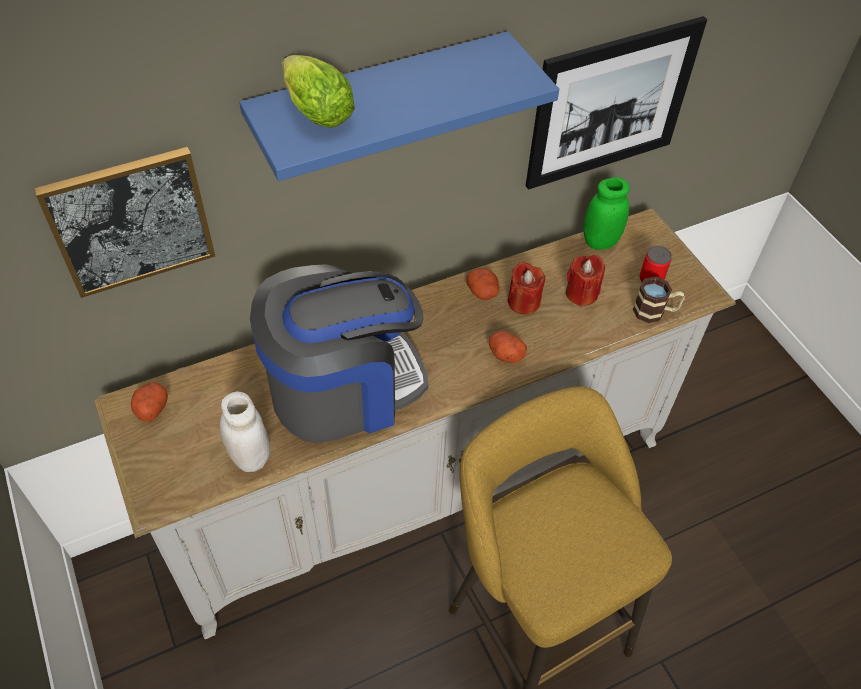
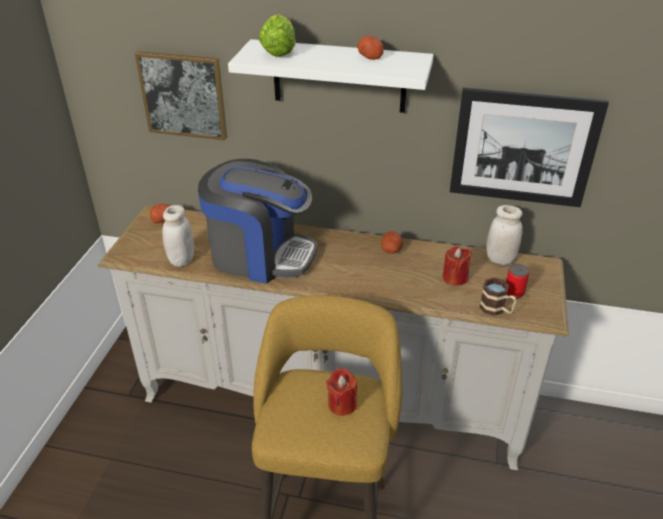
camera: 40 degrees right, 15 degrees down
blue shelf [239,31,559,181] -> white shelf [228,39,434,113]
potato [489,331,527,363] -> potato moved to [357,36,384,60]
red candle [508,262,545,315] -> red candle moved to [327,368,357,416]
green jar [583,177,630,250] -> white jar [486,205,523,265]

